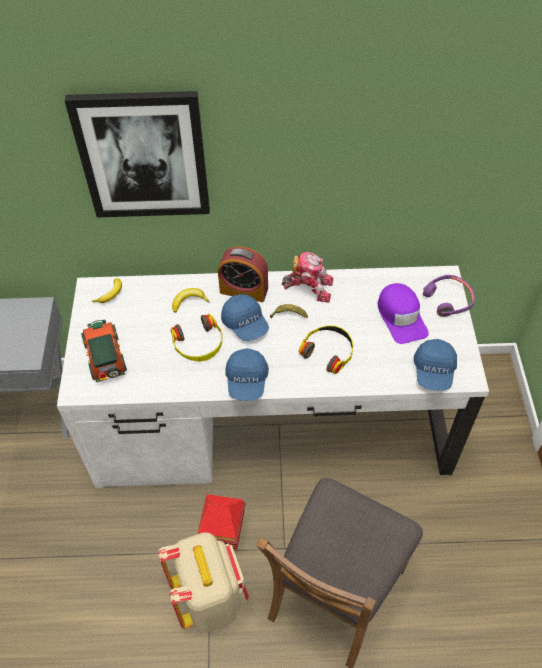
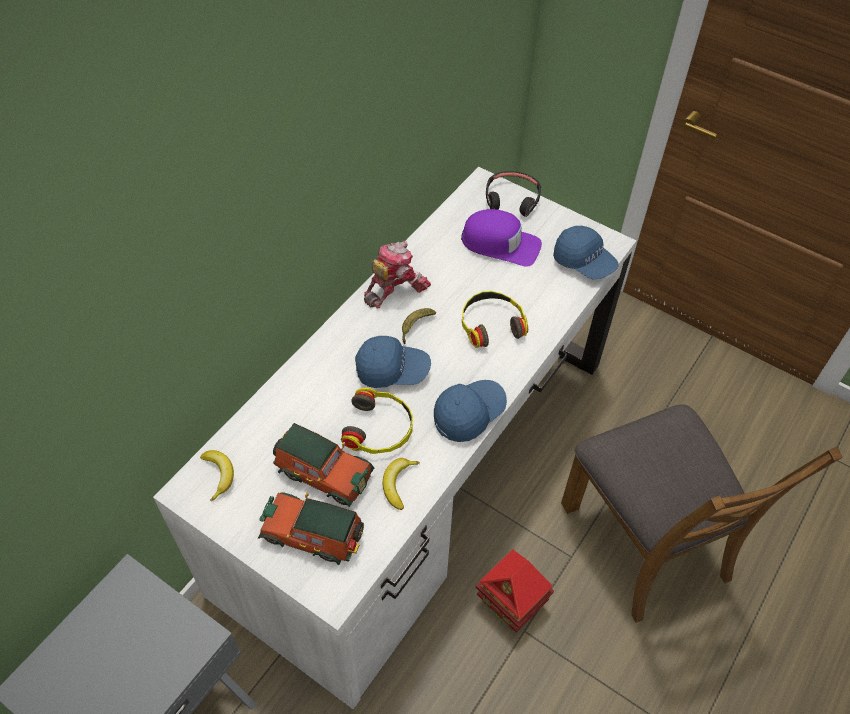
camera: 55 degrees left, 0 degrees up
picture [65,91,210,218] -> none
beige backpack [158,532,249,633] -> none
banana [172,288,210,313] -> banana moved to [383,458,420,510]
alarm clock [218,246,268,302] -> none
blue cap [225,348,269,401] -> blue cap turned 75 degrees counterclockwise [434,380,507,442]
purple headphones [423,275,475,317] -> black headphones [486,171,541,217]
none -> toy car [273,423,374,507]

